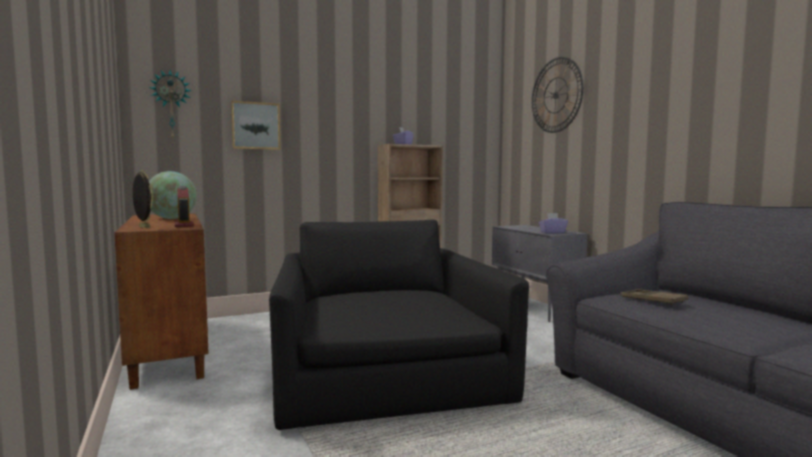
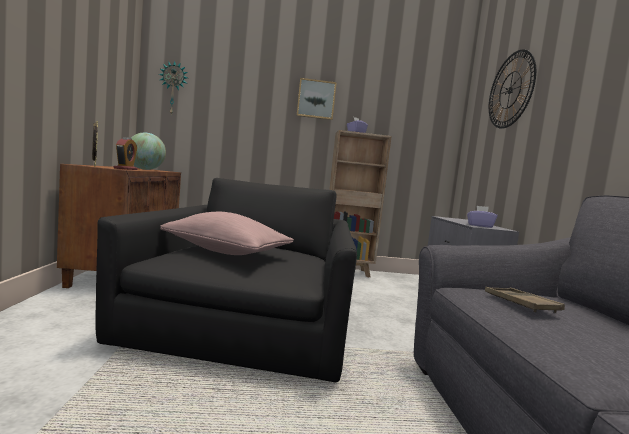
camera: 20 degrees right, 0 degrees up
picture [231,101,281,150] -> picture moved to [297,78,337,120]
none -> pink pillow [160,212,294,255]

